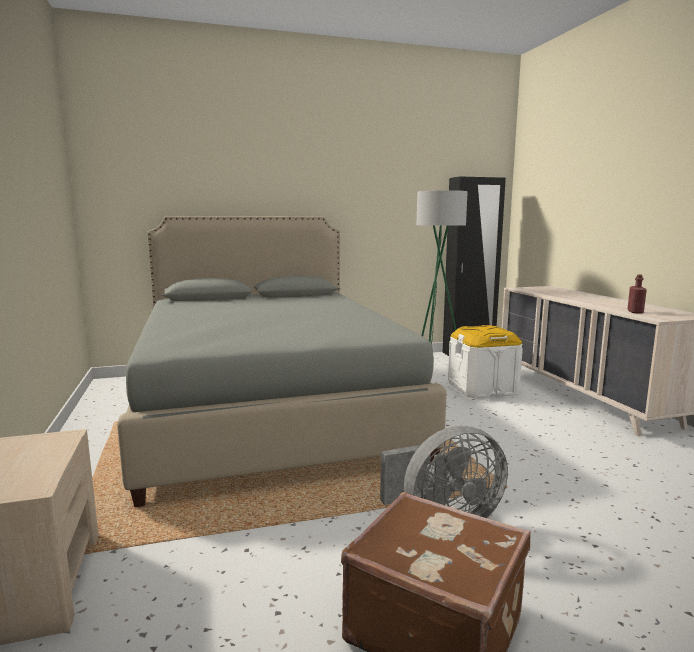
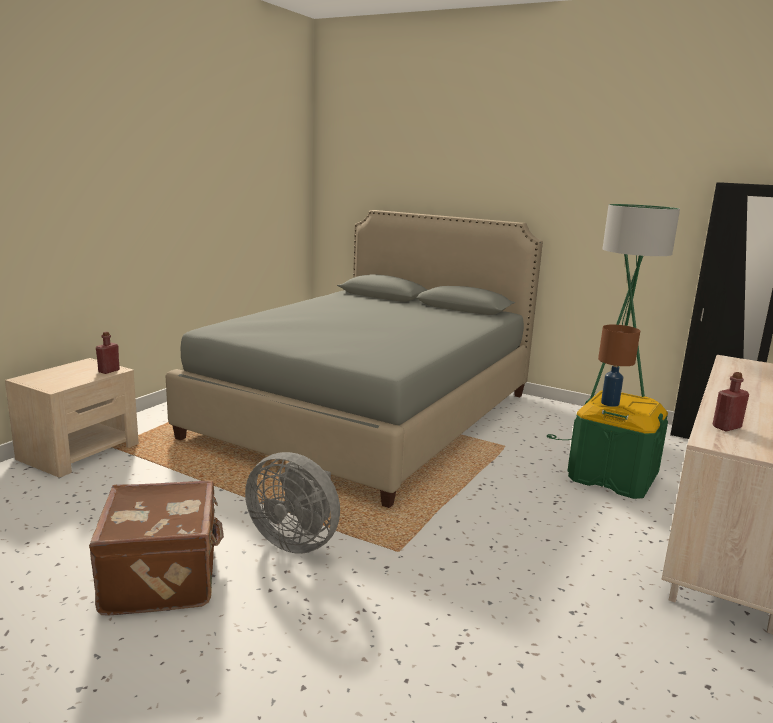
camera: 45 degrees right, 5 degrees up
white storage box [448,325,523,398] -> green storage box [567,391,668,499]
none -> red bottle [96,331,120,374]
none -> brown table lamp [598,325,640,407]

